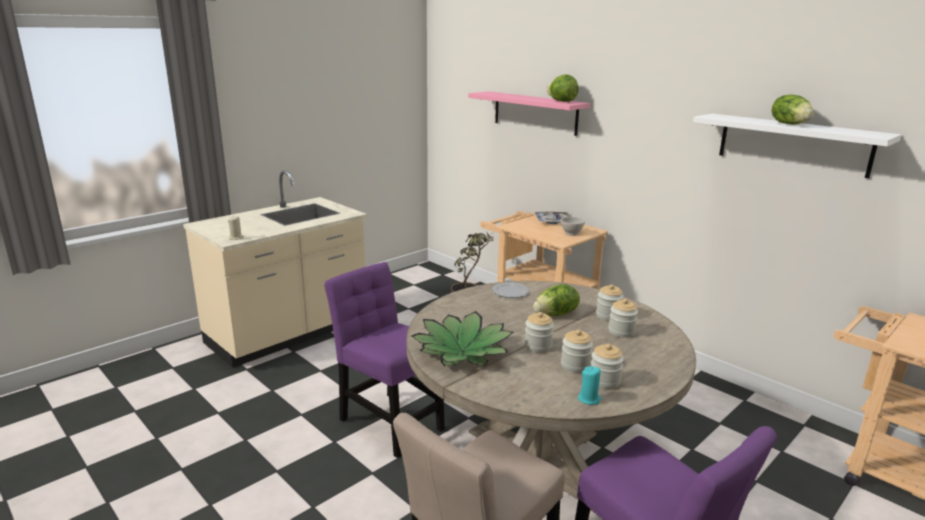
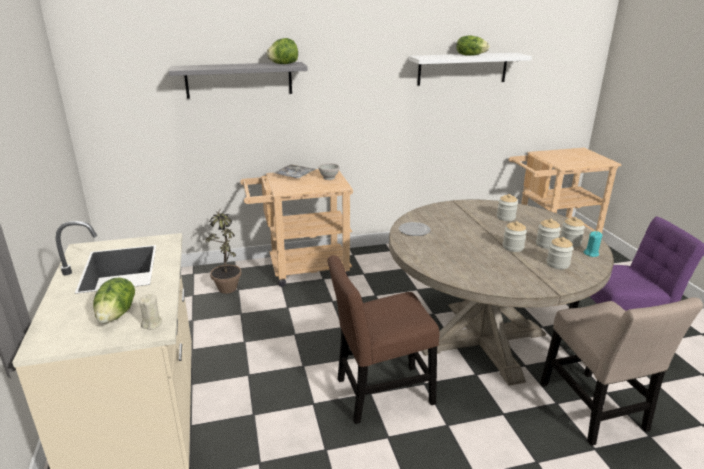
camera: 60 degrees left, 5 degrees up
purple chair [324,262,445,458] -> brown chair [327,255,440,424]
potted plant [412,311,513,366] -> none
pink shelf [468,91,590,136] -> grey shelf [169,62,308,99]
lettuce [533,284,580,316] -> lettuce moved to [93,278,135,323]
jar [596,284,624,321] -> jar moved to [546,237,574,270]

